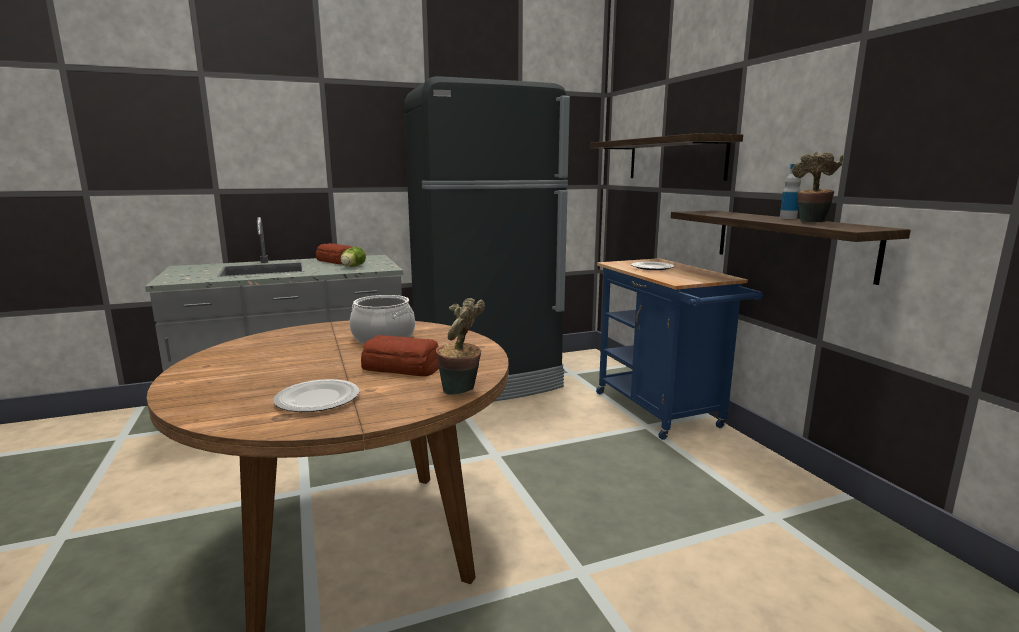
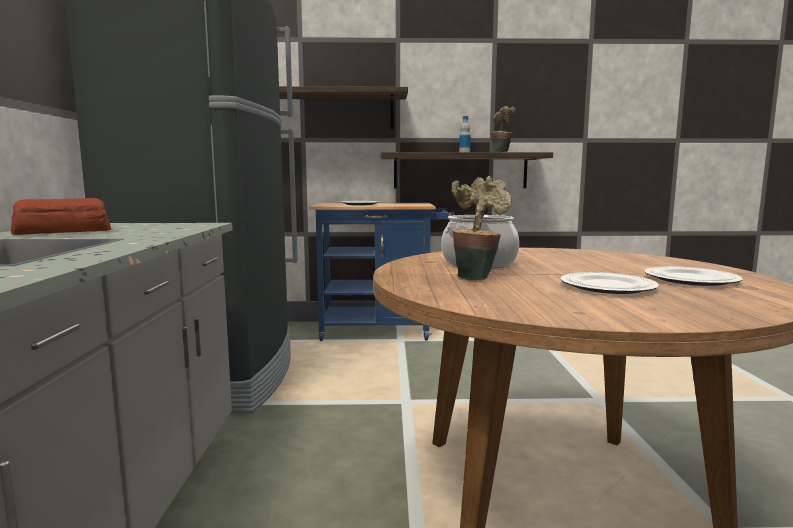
camera: 70 degrees left, 5 degrees down
lettuce [341,247,366,267] -> none
bread [361,335,439,376] -> none
potted plant [436,298,485,395] -> potted plant moved to [451,176,512,281]
none -> plate [560,272,659,294]

